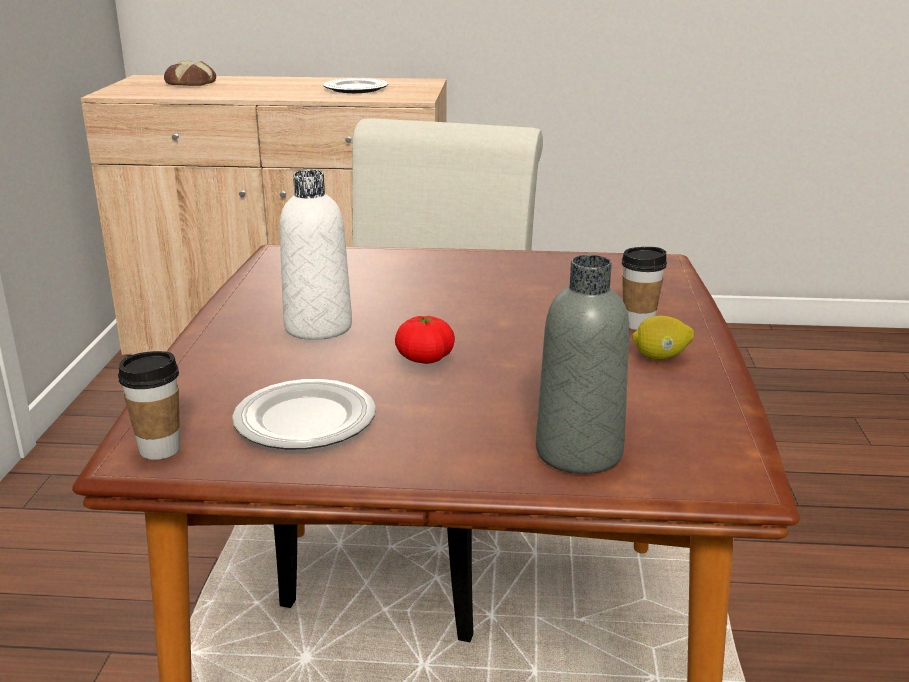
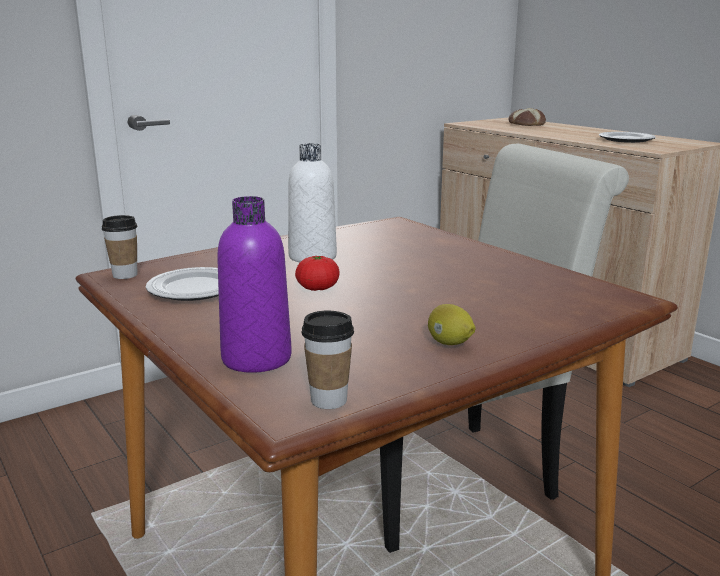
camera: 50 degrees right, 5 degrees down
grey bottle [536,255,630,474] -> purple bottle [217,196,292,373]
cup [621,247,667,330] -> cup moved to [302,311,354,409]

